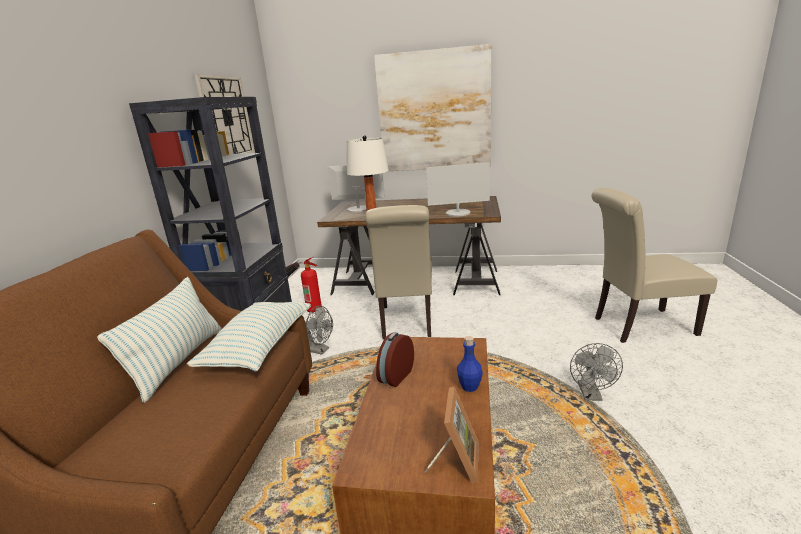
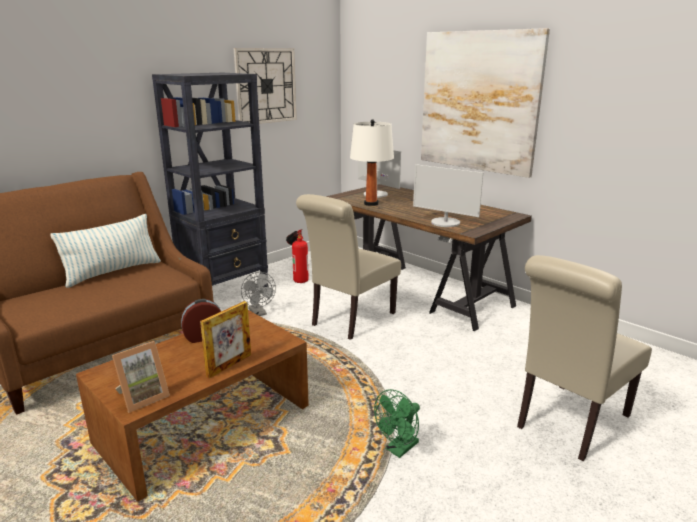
camera: 35 degrees right, 0 degrees up
pillow [187,302,311,372] -> none
blue bottle [457,336,483,392] -> picture frame [200,301,251,378]
grey fan [570,343,623,401] -> green fan [374,389,420,458]
beige chair [591,188,717,343] -> beige chair turned 75 degrees counterclockwise [517,255,652,461]

